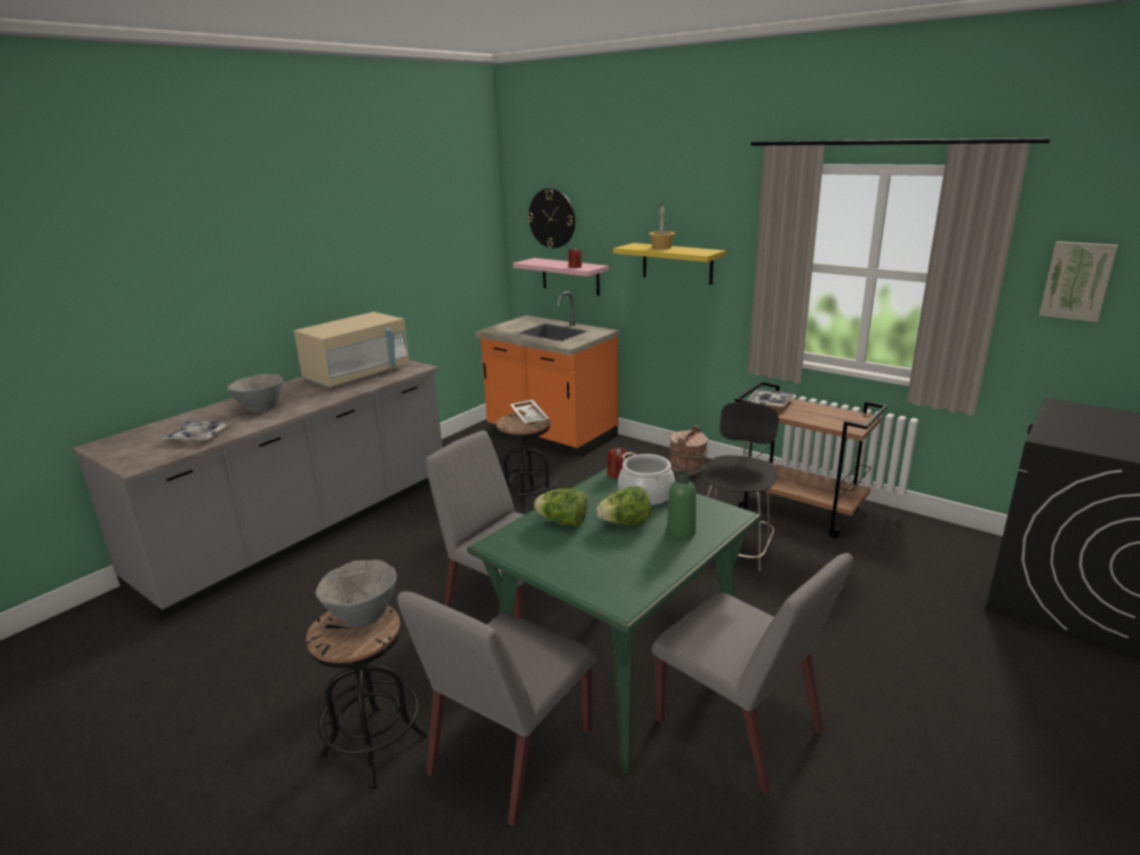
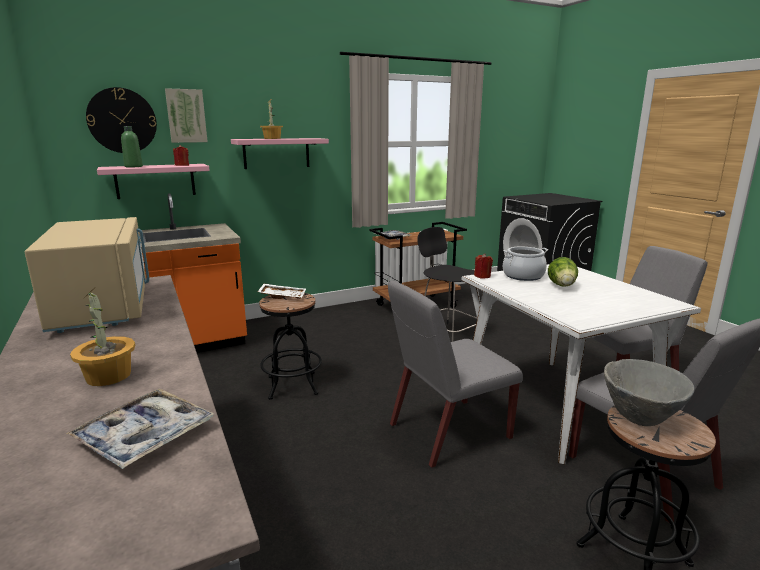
camera: 65 degrees left, 5 degrees down
grey bowl [227,374,283,413] -> potted plant [70,289,135,386]
green dining table [467,467,761,773] -> white dining table [462,264,701,464]
lettuce [534,488,587,527] -> none
yellow shelf [613,243,726,285] -> pink shelf [231,138,329,169]
green bottle [667,471,696,540] -> green bottle moved to [121,126,143,167]
brown bucket [669,425,708,475] -> none
picture [1039,241,1118,322] -> picture moved to [165,88,208,143]

